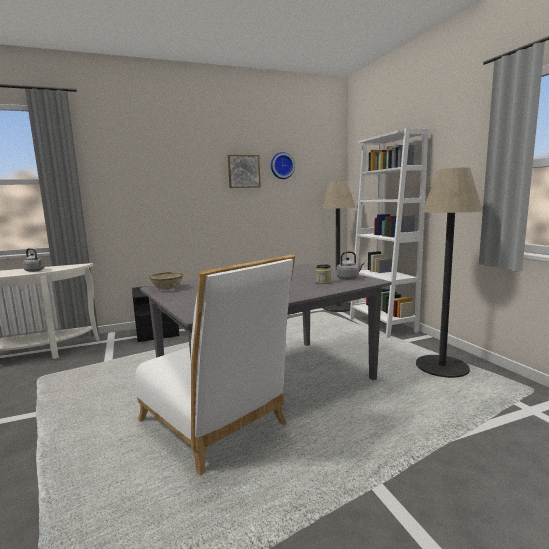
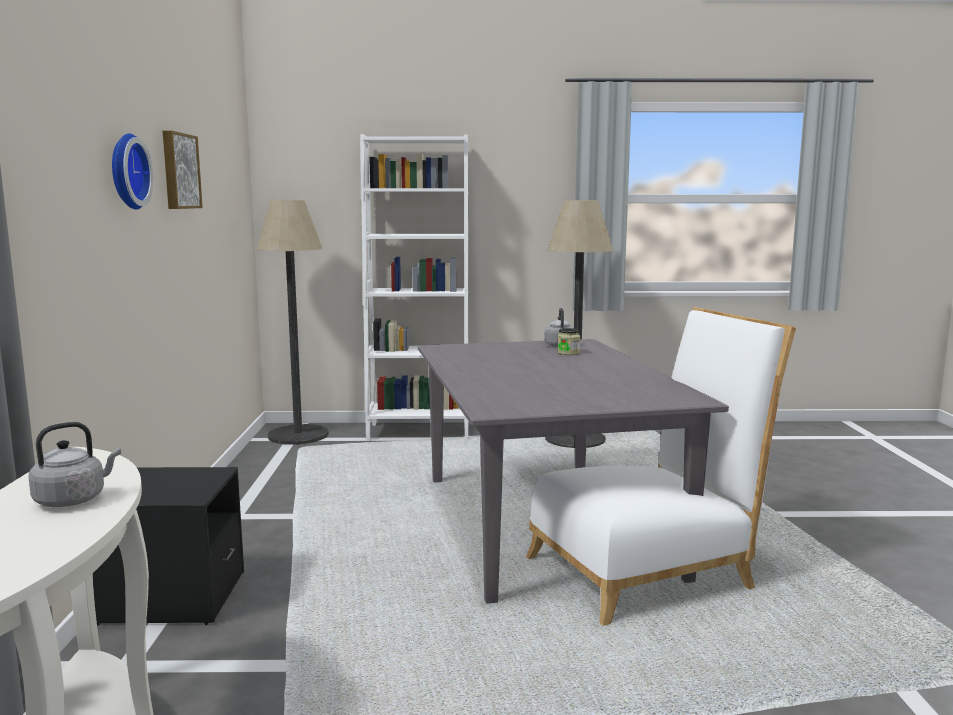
camera: 70 degrees left, 0 degrees up
bowl [149,273,183,290] -> none
wall clock [271,152,295,179] -> wall clock moved to [112,133,153,210]

